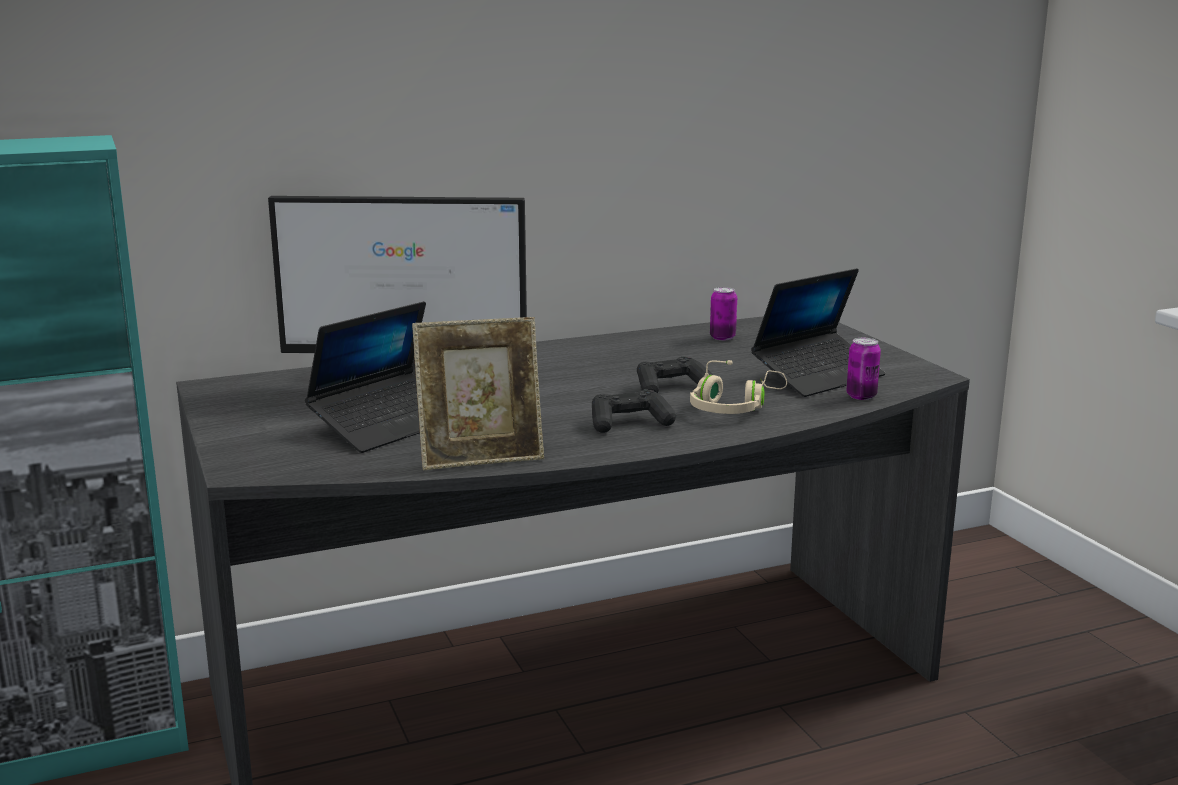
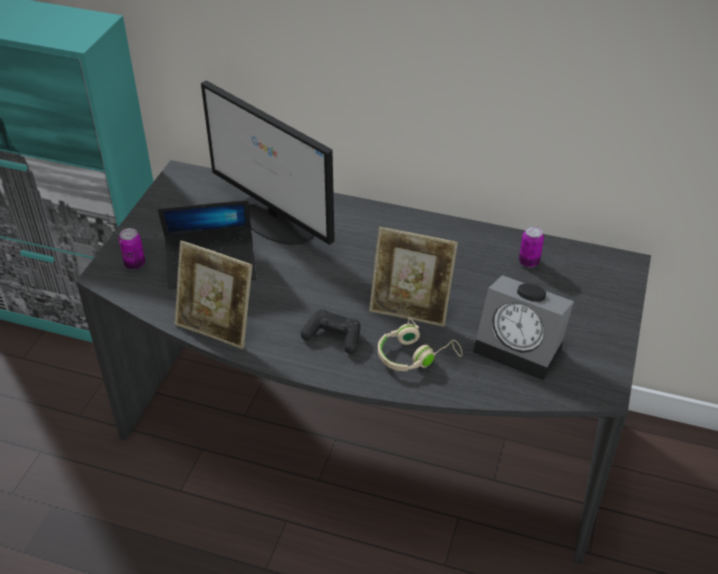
camera: 40 degrees right, 25 degrees up
black game controller [637,356,713,393] -> picture frame [369,227,458,327]
laptop [751,268,886,397] -> alarm clock [473,275,574,381]
can [846,338,881,400] -> can moved to [119,228,145,269]

